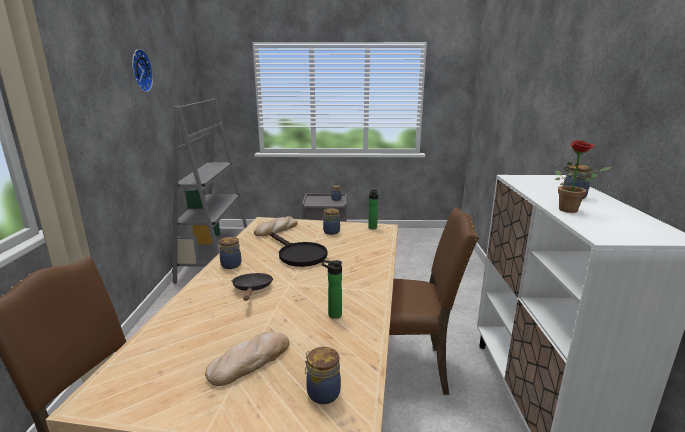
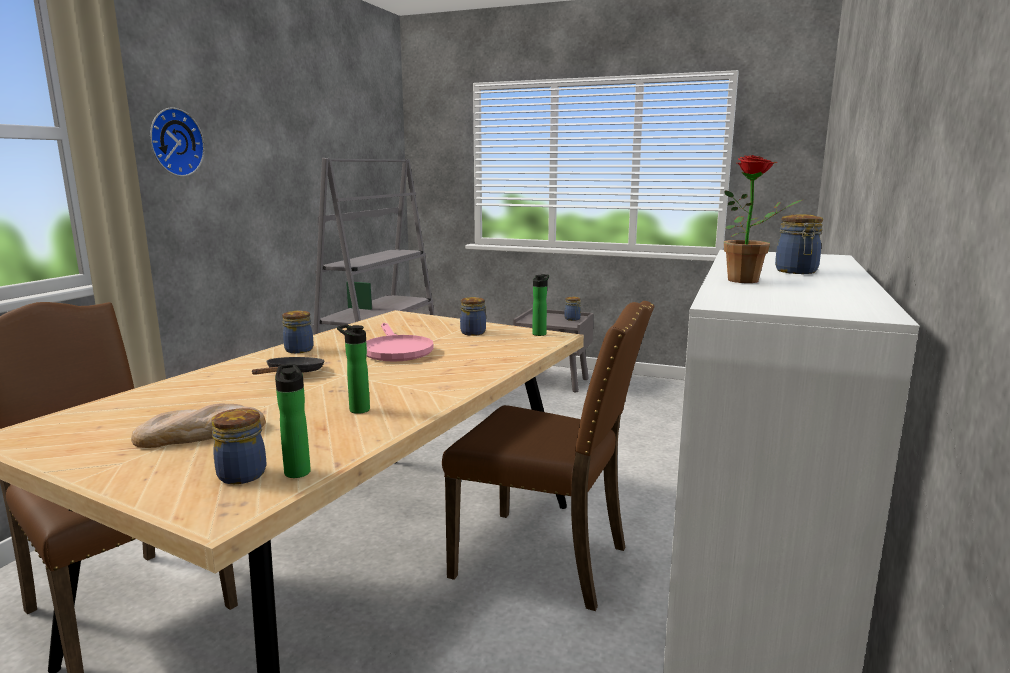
camera: 20 degrees right, 5 degrees down
wall clock [132,49,153,92] -> wall clock moved to [150,107,205,177]
bread [254,216,298,236] -> none
black frying pan [270,232,328,267] -> pink frying pan [366,323,434,362]
none -> bottle [275,364,311,478]

